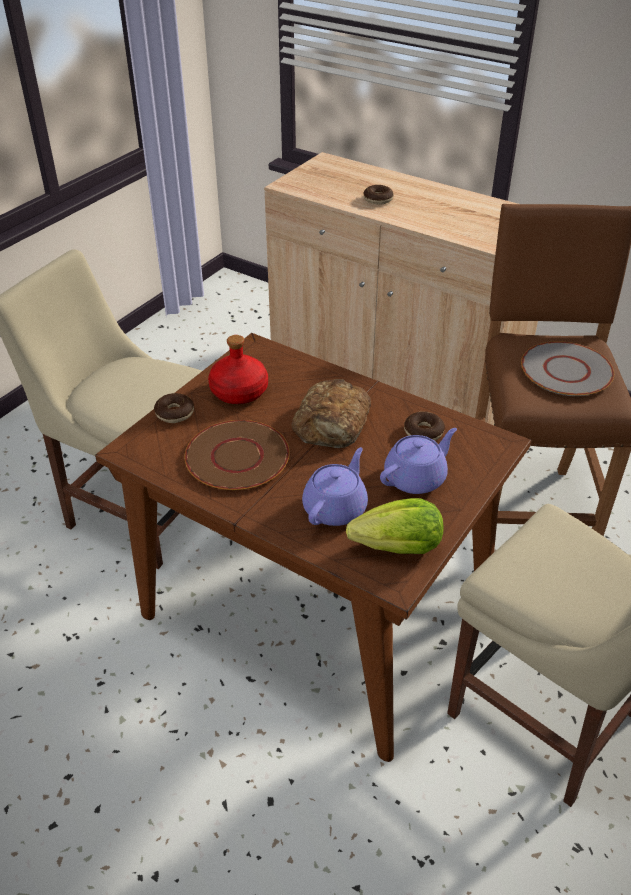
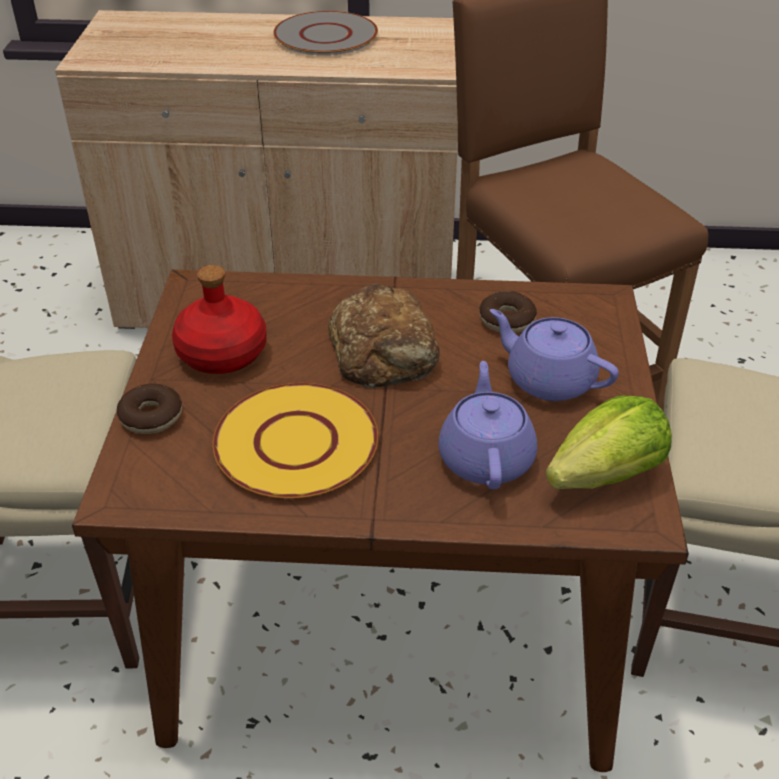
camera: 30 degrees left, 0 degrees up
brown plate [184,420,290,490] -> yellow plate [213,383,378,499]
donut [364,185,394,205] -> none
purple teapot [380,428,457,494] -> purple teapot turned 75 degrees counterclockwise [490,309,619,401]
grey plate [521,341,614,396] -> grey plate moved to [273,11,378,55]

